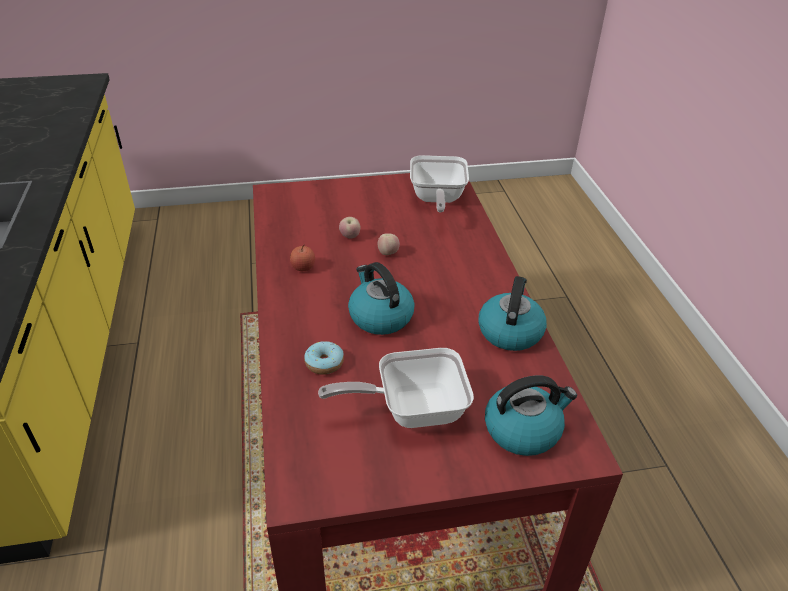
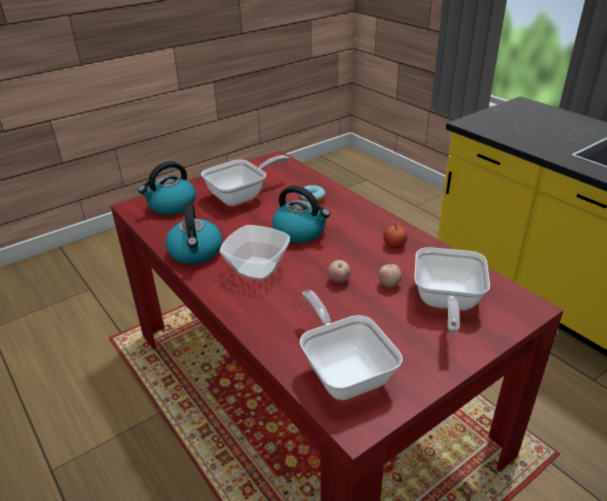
camera: 155 degrees right, 5 degrees down
none -> bowl [220,225,290,280]
none -> frying pan [414,247,490,333]

